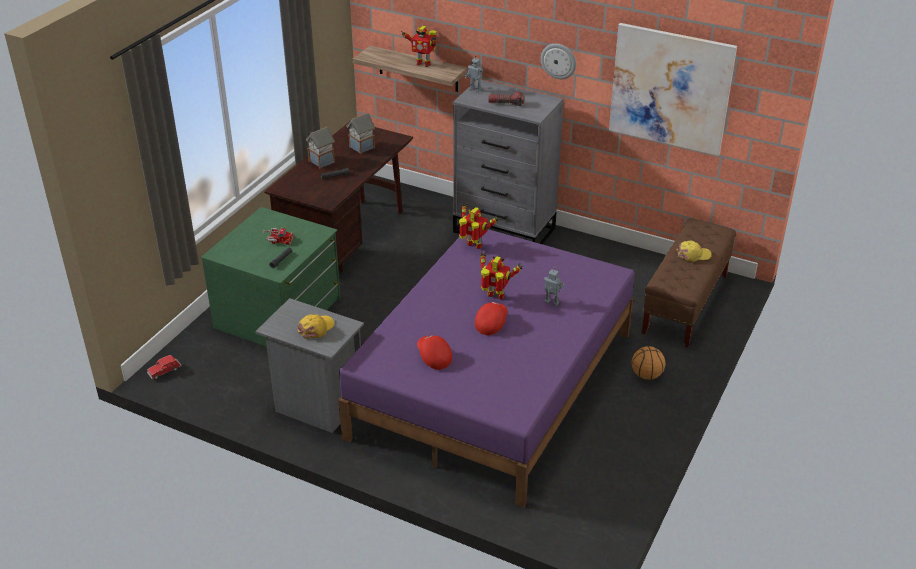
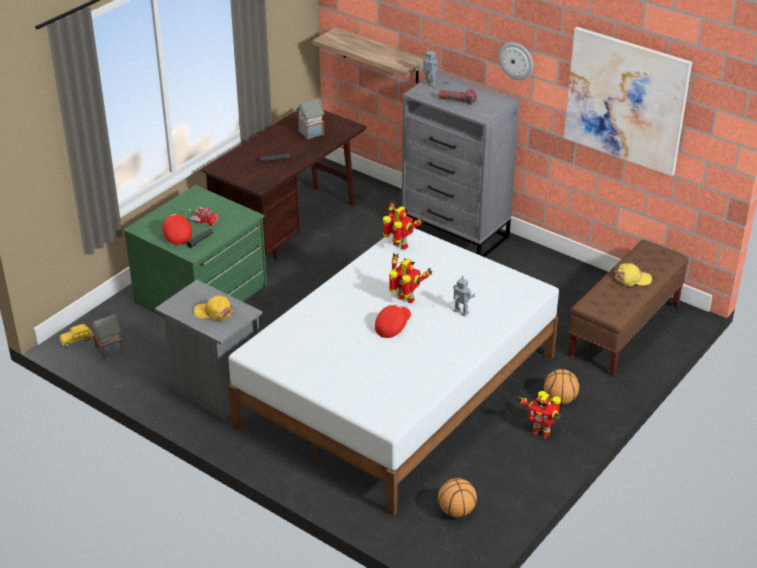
camera: 10 degrees right, 0 degrees up
red toy car [147,355,182,380] -> yellow toy car [59,324,93,347]
yellow cap [297,314,335,339] -> yellow cap turned 120 degrees counterclockwise [194,296,234,321]
toy house [306,126,335,169] -> toy house moved to [91,314,123,360]
purple bed [338,229,635,508] -> white bed [228,228,559,516]
toy robot [401,26,437,67] -> toy robot moved to [517,391,561,439]
red cap [417,335,452,370] -> red cap moved to [162,214,192,245]
none -> basketball [438,478,477,517]

